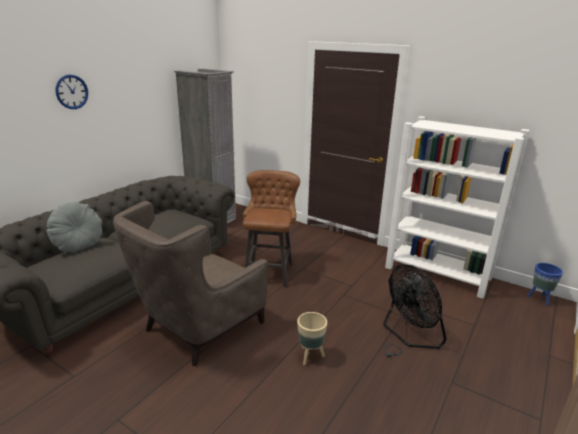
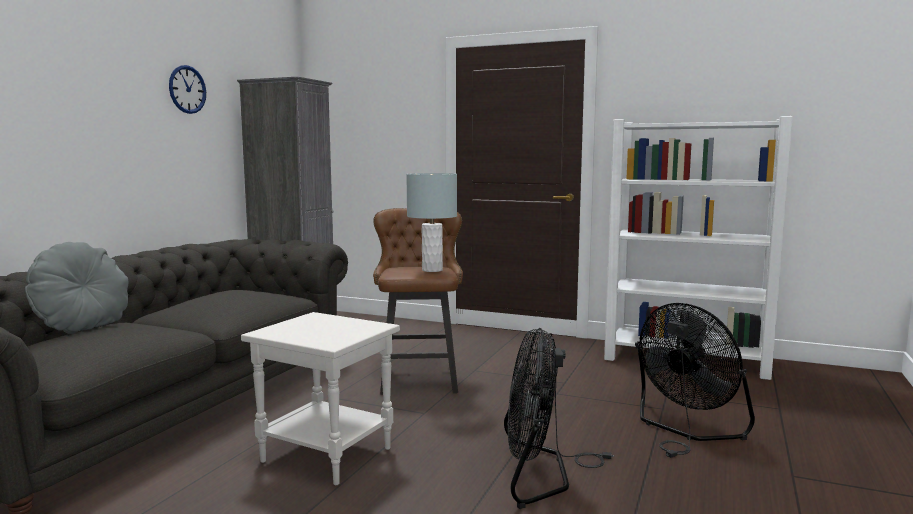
camera: 10 degrees left, 15 degrees down
wall clock [55,75,88,109] -> wall clock moved to [169,65,206,114]
grey armchair [113,201,268,366] -> white side table [241,312,400,485]
beige planter [297,312,327,365] -> black fan [504,328,613,509]
blue planter [527,263,563,306] -> none
none -> grey table lamp [406,173,457,272]

